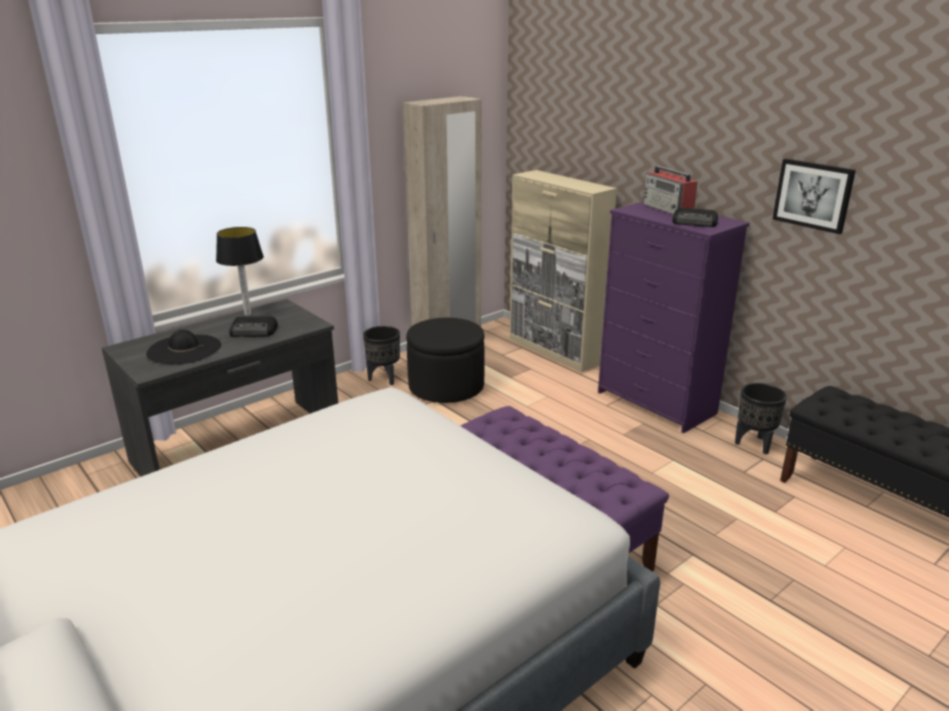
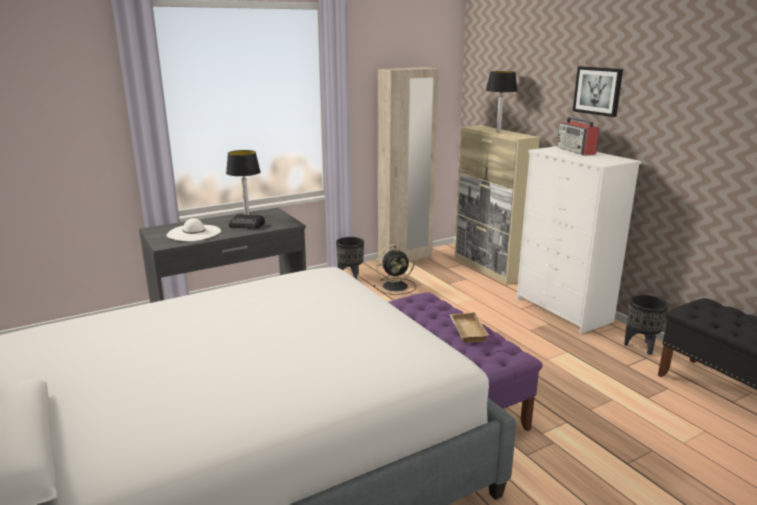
camera: 10 degrees right, 5 degrees down
black hat [146,330,221,365] -> white hat [167,218,221,241]
black ottoman [406,318,485,403] -> black fan [373,243,416,295]
purple dresser [598,202,750,433] -> white dresser [516,146,641,334]
radio [672,208,718,227] -> none
picture [773,159,856,234] -> picture moved to [573,66,623,117]
none -> beige tray [449,312,489,342]
none -> table lamp [486,71,517,132]

